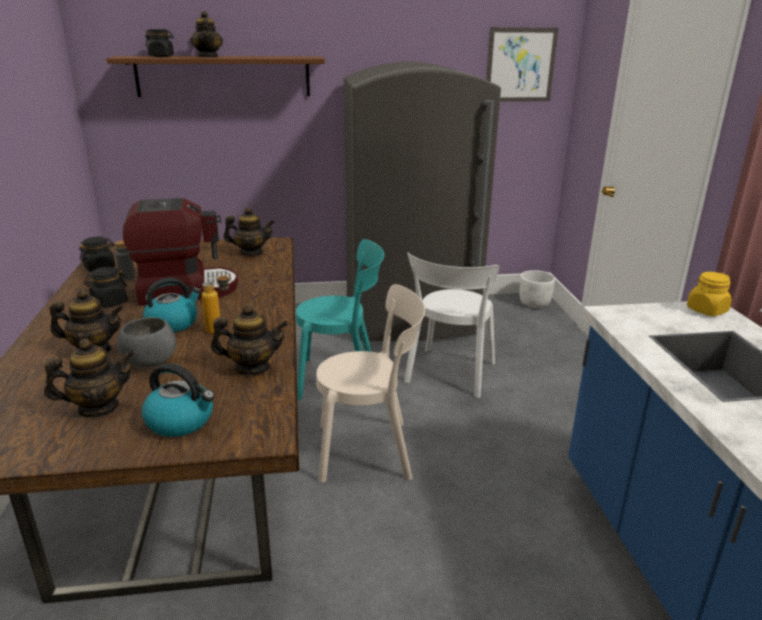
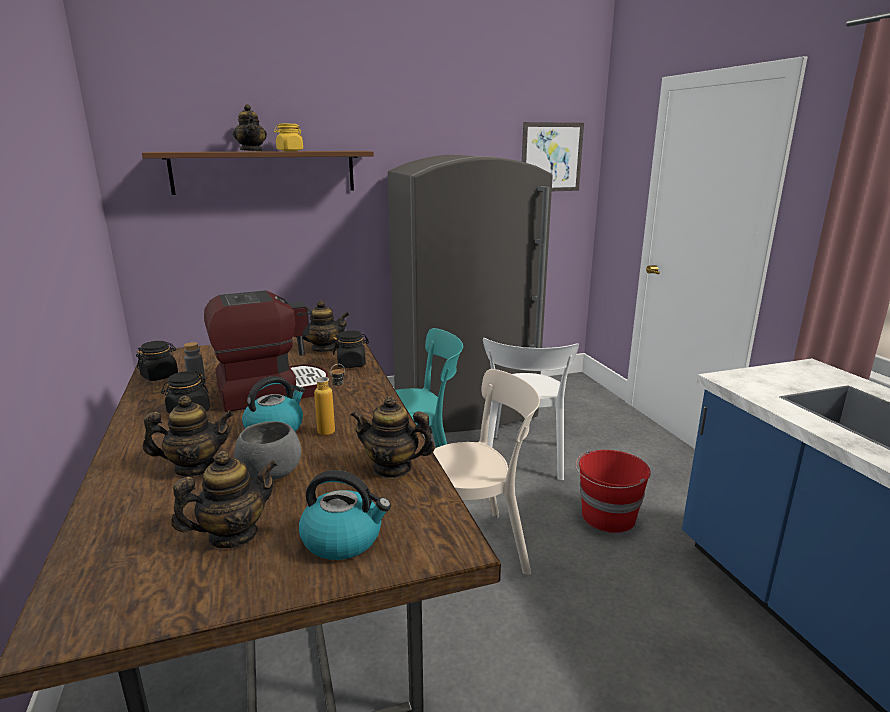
camera: 10 degrees left, 5 degrees down
black jar [145,29,174,57] -> black jar moved to [333,331,369,368]
teapot [211,304,288,375] -> teapot turned 150 degrees counterclockwise [351,396,435,479]
white planter [520,270,555,308] -> none
yellow jar [687,272,732,316] -> yellow jar moved to [274,124,303,151]
none -> red bucket [576,450,651,533]

